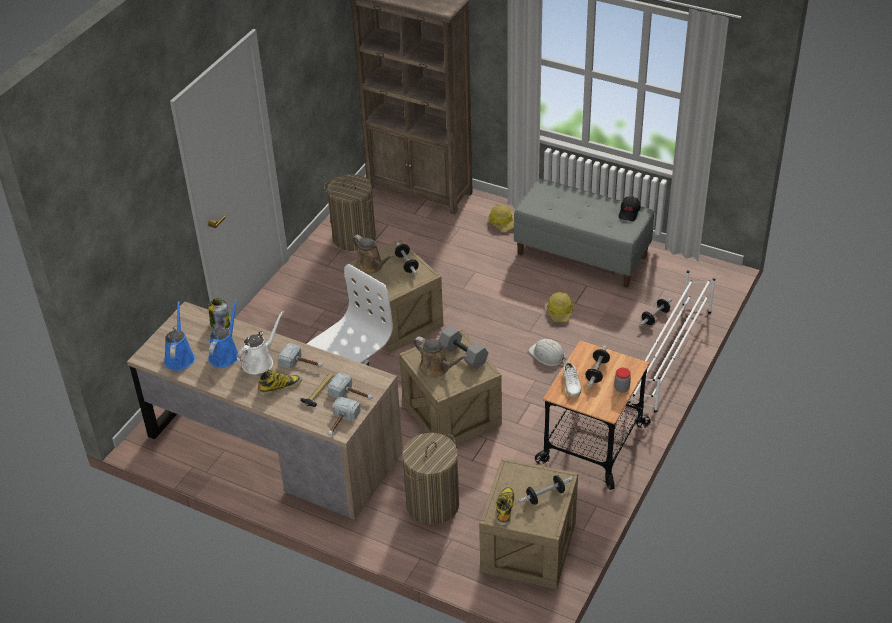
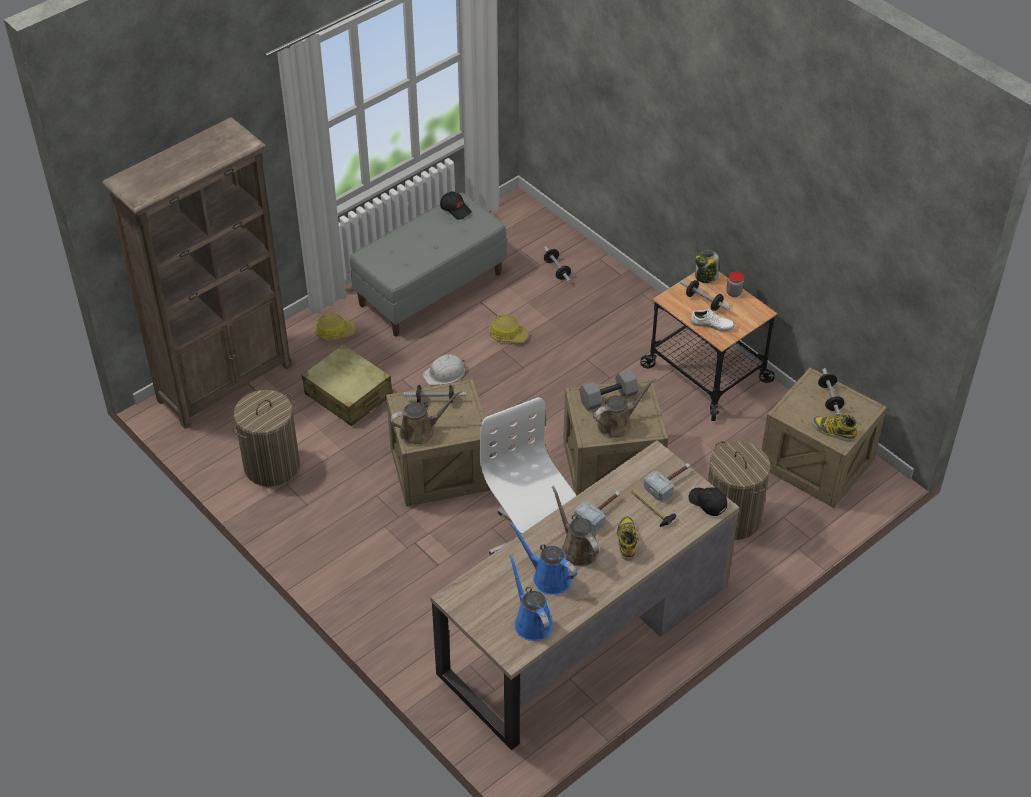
camera: 70 degrees left, 5 degrees up
blue watering can [164,301,195,371] -> blue watering can turned 45 degrees clockwise [509,554,553,641]
jar [208,298,230,329] -> jar moved to [695,250,719,283]
white watering can [237,311,284,375] -> brown watering can [552,486,599,567]
hammer [328,397,361,436] -> black cap [689,487,727,516]
white hard hat [529,339,566,366] -> white hard hat moved to [423,354,466,385]
white shoe rack [628,270,716,413] -> none
none -> beige suitcase [302,344,393,426]

